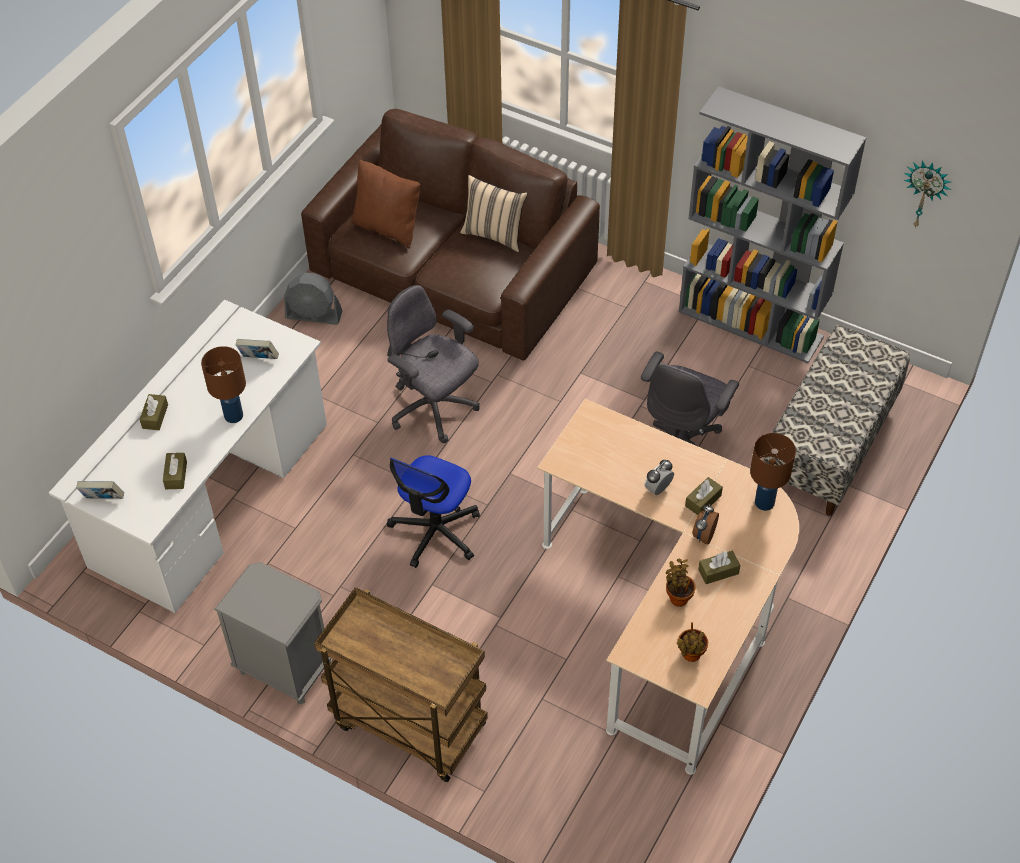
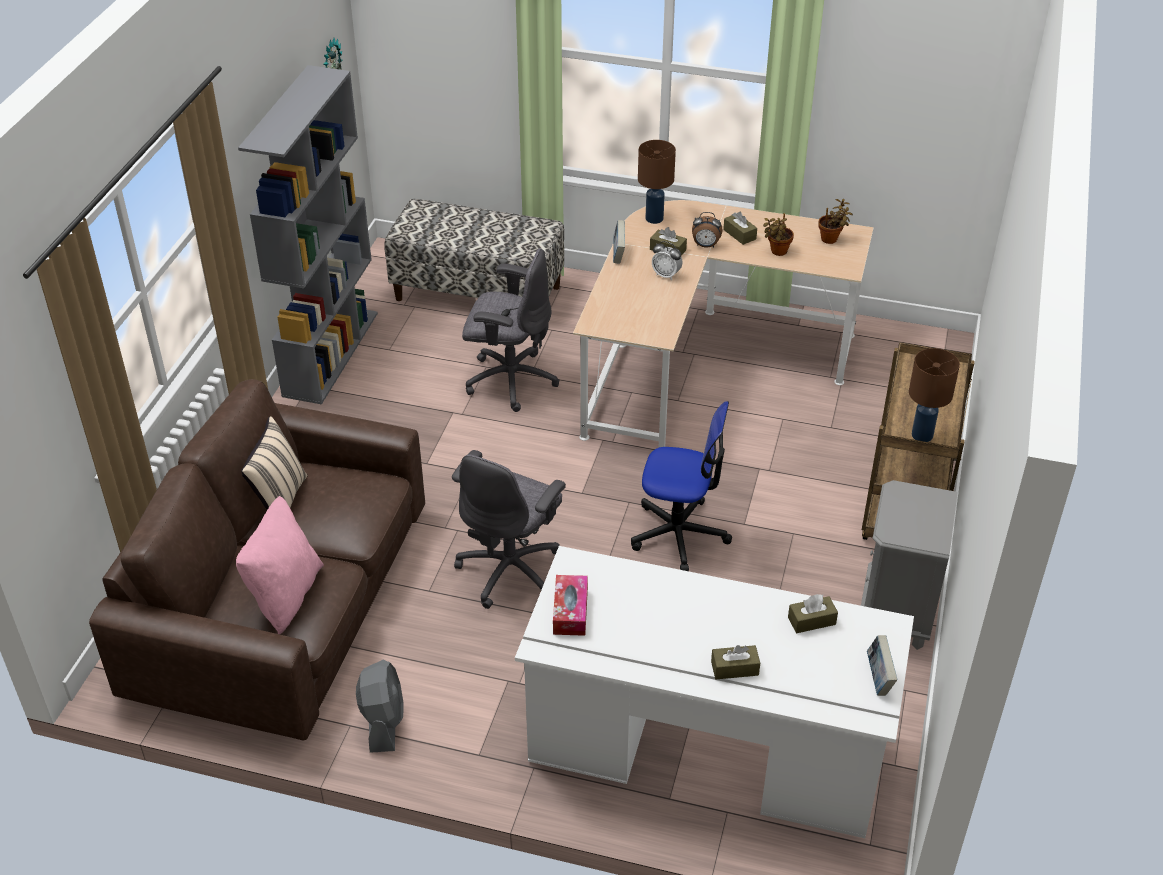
camera: 105 degrees left, 10 degrees down
brown table lamp [201,346,246,423] -> brown table lamp moved to [909,348,960,442]
book [235,339,279,359] -> book moved to [613,220,625,264]
brown pillow [351,159,420,249] -> pink pillow [236,496,324,634]
none -> tissue box [553,575,588,636]

